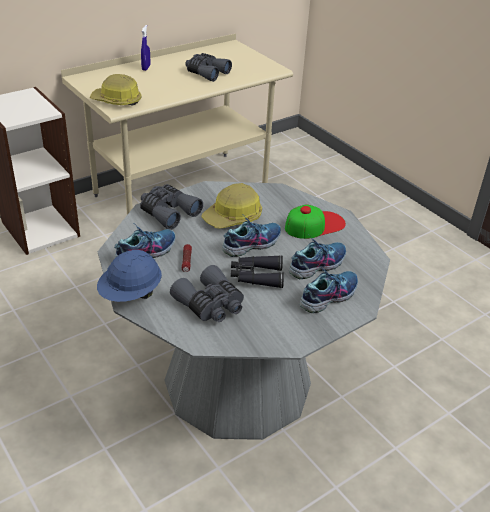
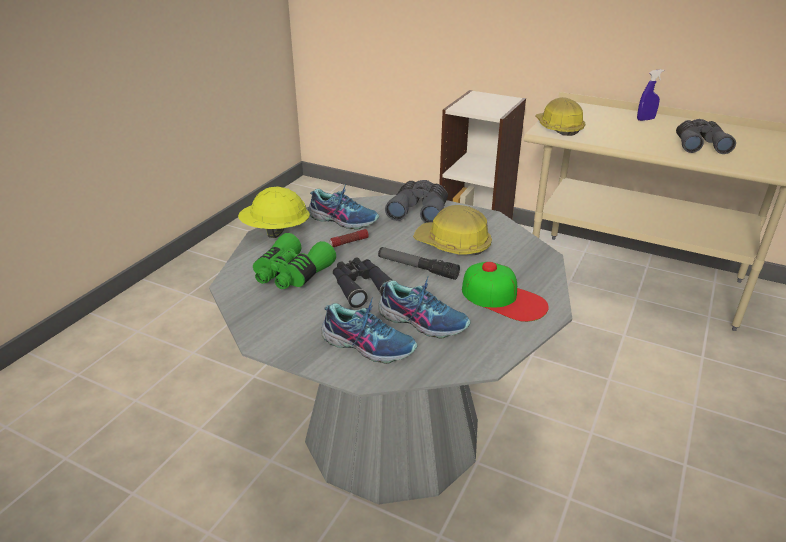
camera: 65 degrees right, 5 degrees down
blue hard hat [97,250,162,302] -> yellow hard hat [238,187,310,238]
grey binoculars [170,265,244,322] -> green binoculars [253,233,336,289]
shoe [222,214,281,257] -> flashlight [378,247,460,280]

